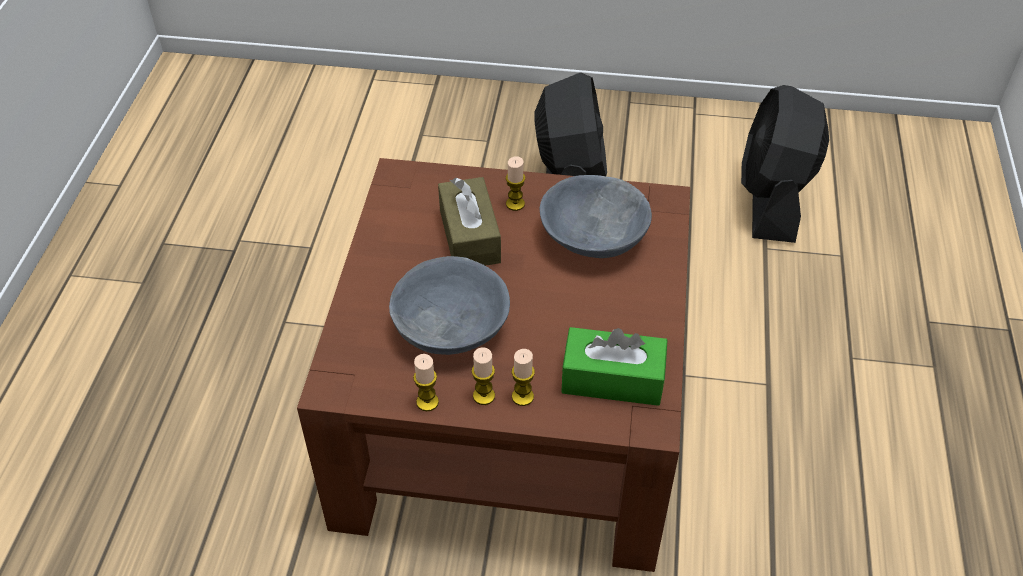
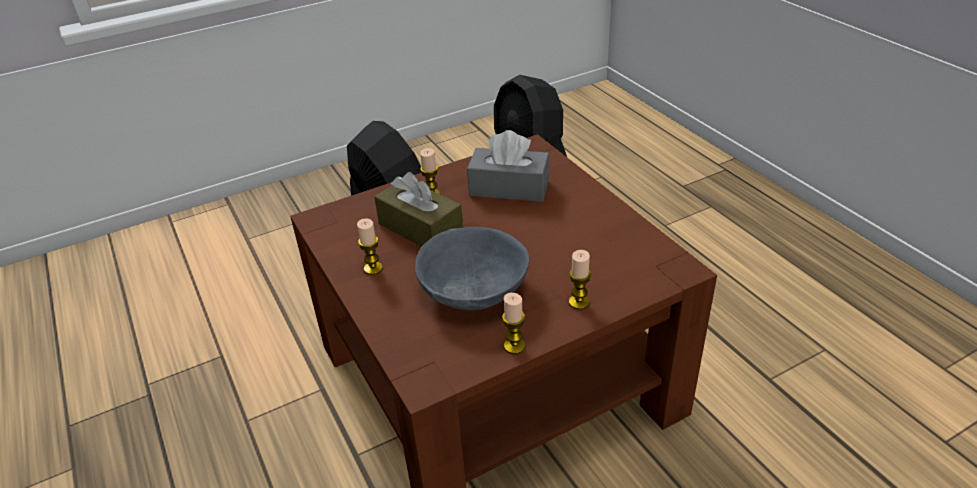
camera: 35 degrees left, 10 degrees down
candle [472,347,495,405] -> candle moved to [357,218,383,275]
grey bowl [540,175,652,258] -> grey tissue box [467,130,550,202]
green tissue box [561,327,667,406] -> none

